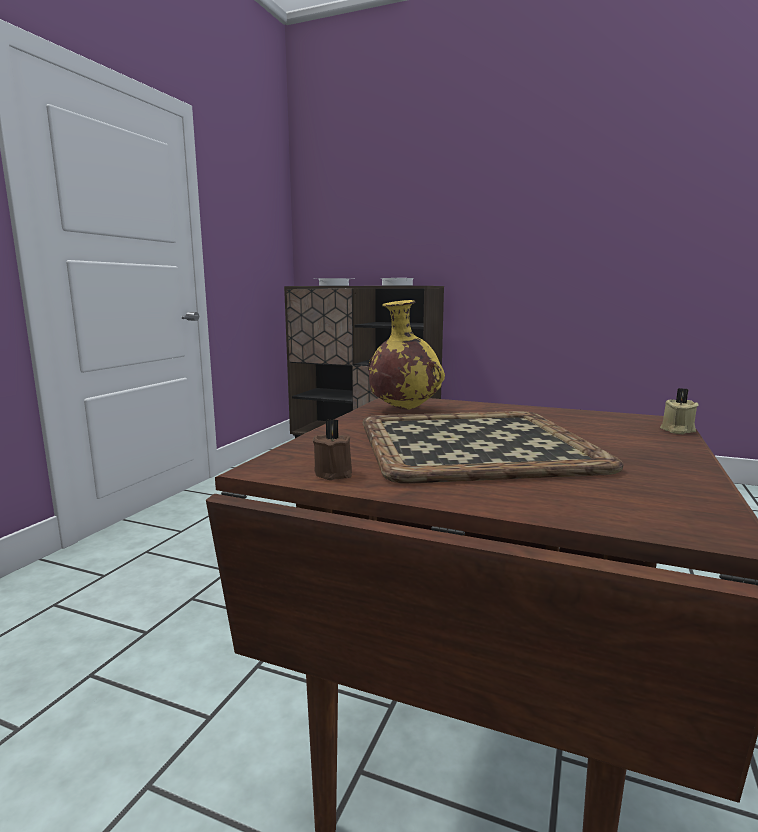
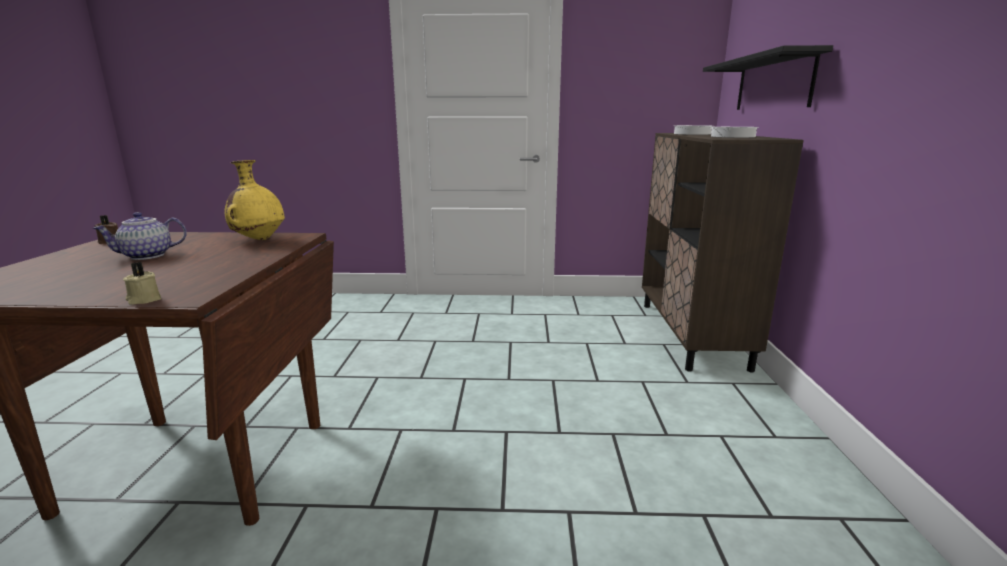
camera: 70 degrees right, 5 degrees up
tray [363,411,623,484] -> teapot [93,212,187,260]
none -> black shelf [703,45,833,110]

